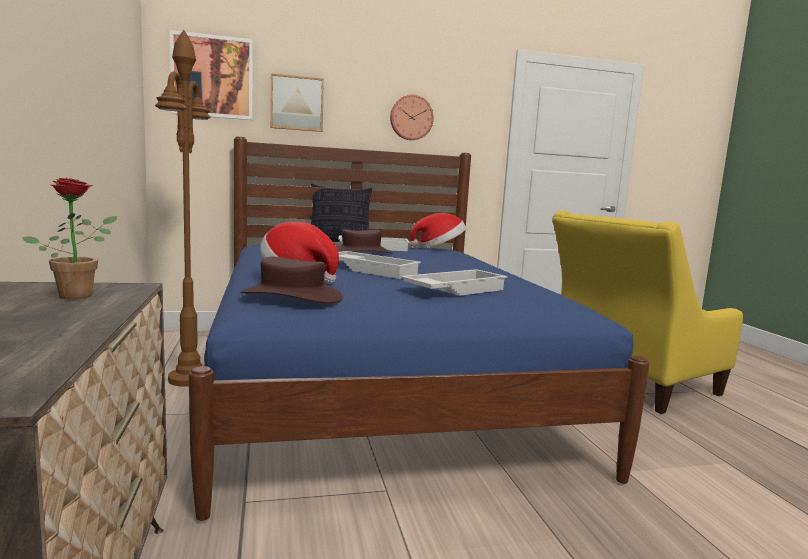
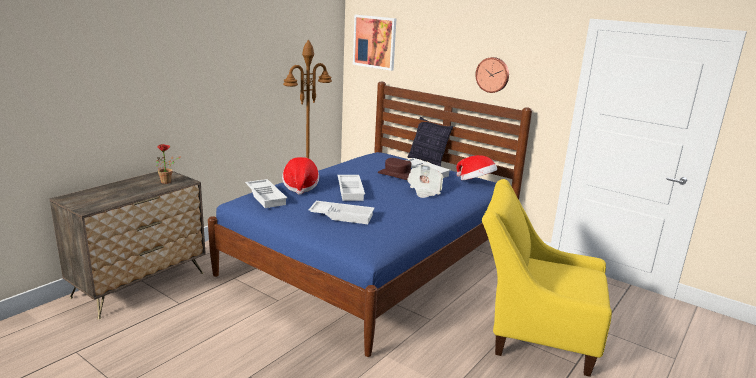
camera: 50 degrees right, 10 degrees up
brown hat [241,257,343,303] -> white tray [245,179,287,208]
picture [270,73,324,132] -> none
none -> newspaper [407,165,443,198]

